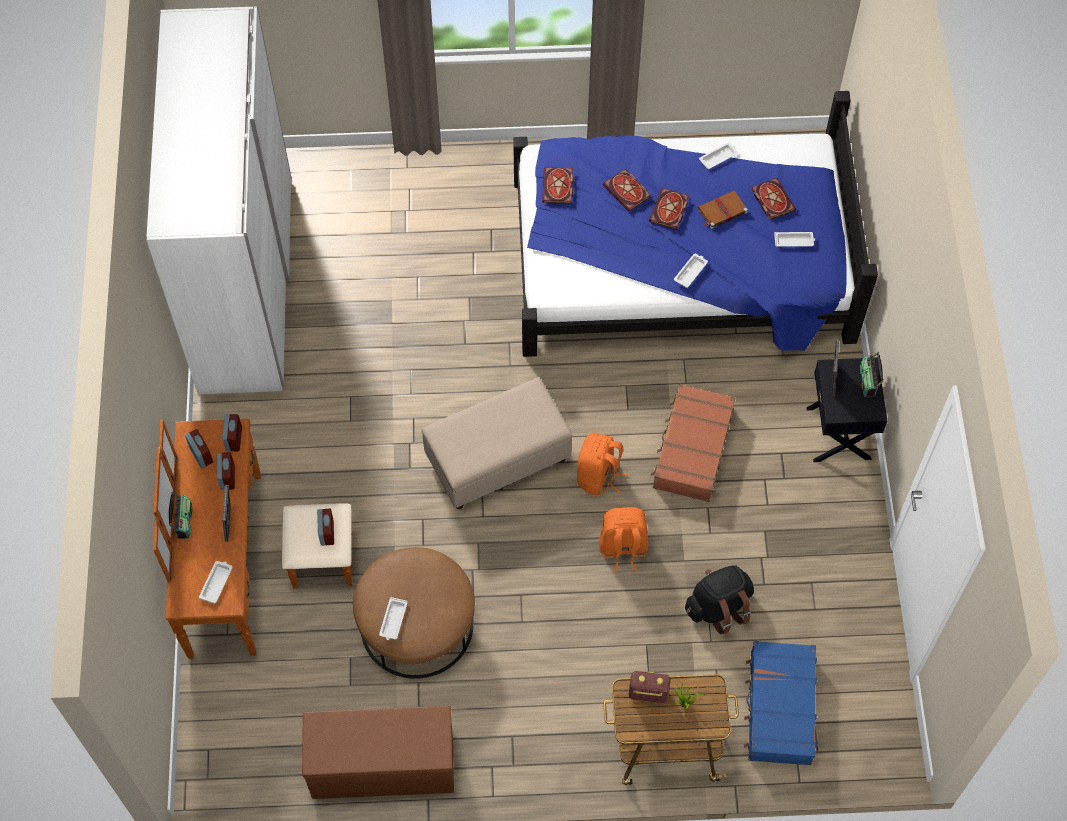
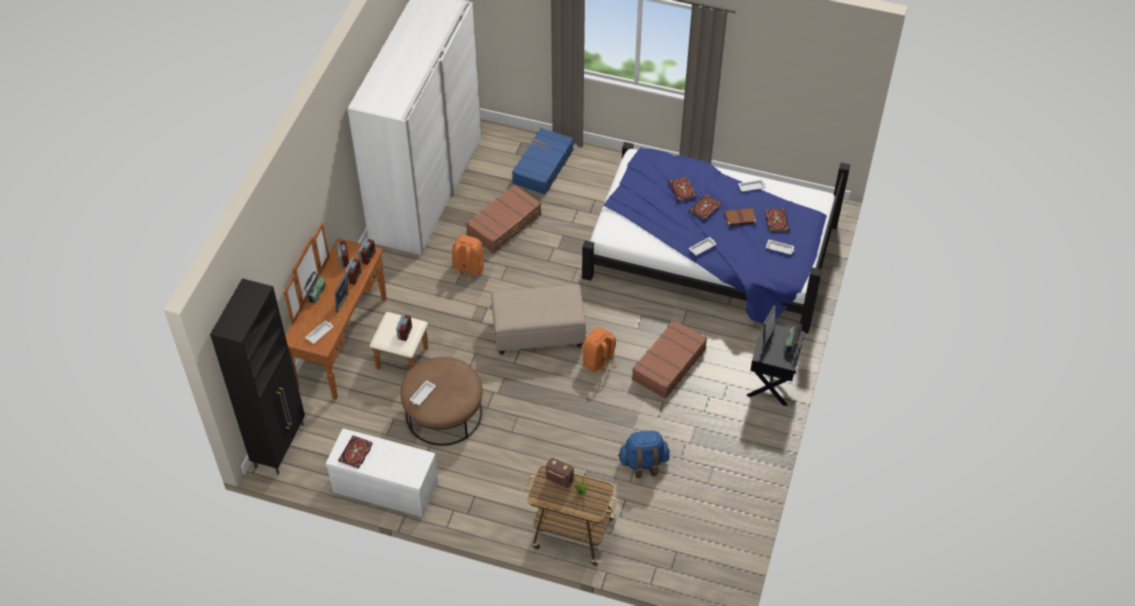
camera: 20 degrees right, 10 degrees down
brown bench [302,706,454,799] -> white bench [326,428,438,517]
book [542,167,574,204] -> book moved to [338,435,373,469]
orange backpack [599,507,648,573] -> orange backpack moved to [452,235,484,283]
black backpack [685,565,754,634] -> blue backpack [618,430,670,478]
blue suitcase [744,641,817,765] -> blue suitcase moved to [512,128,574,195]
none -> black cabinet [210,278,305,475]
none -> brown suitcase [466,184,541,254]

